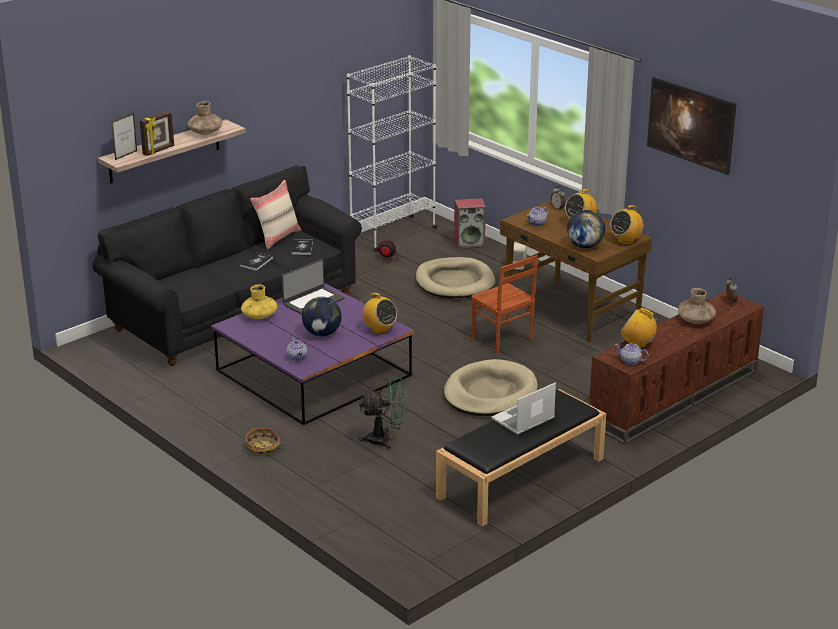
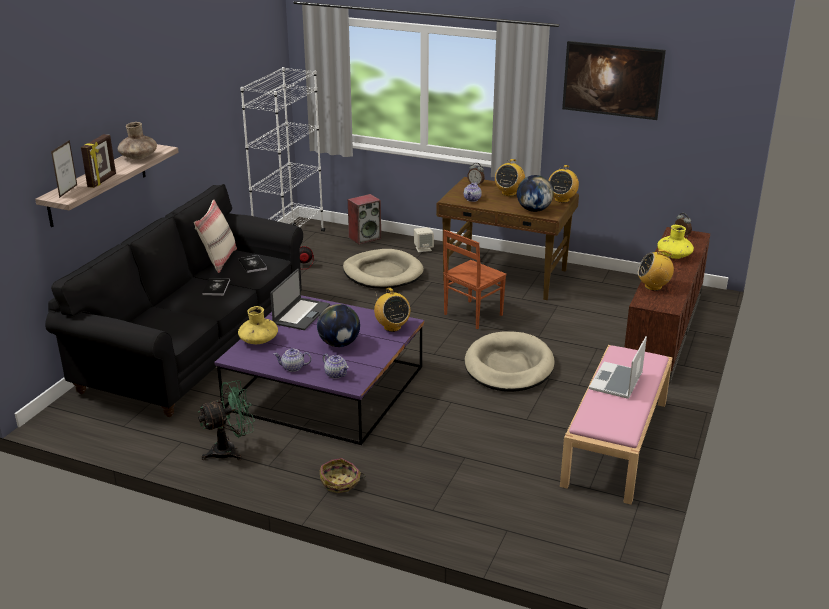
camera: 25 degrees left, 0 degrees up
green fan [358,377,404,450] -> green fan moved to [198,380,255,460]
radio [363,293,397,334] -> radio turned 45 degrees clockwise [374,288,410,332]
black bench [436,389,606,526] -> pink bench [560,345,673,505]
brown chair [471,255,538,354] -> brown chair turned 105 degrees clockwise [443,230,507,329]
teapot [615,343,649,365] -> teapot moved to [274,348,312,372]
brown vase [678,288,716,324] -> yellow vase [657,225,694,259]

